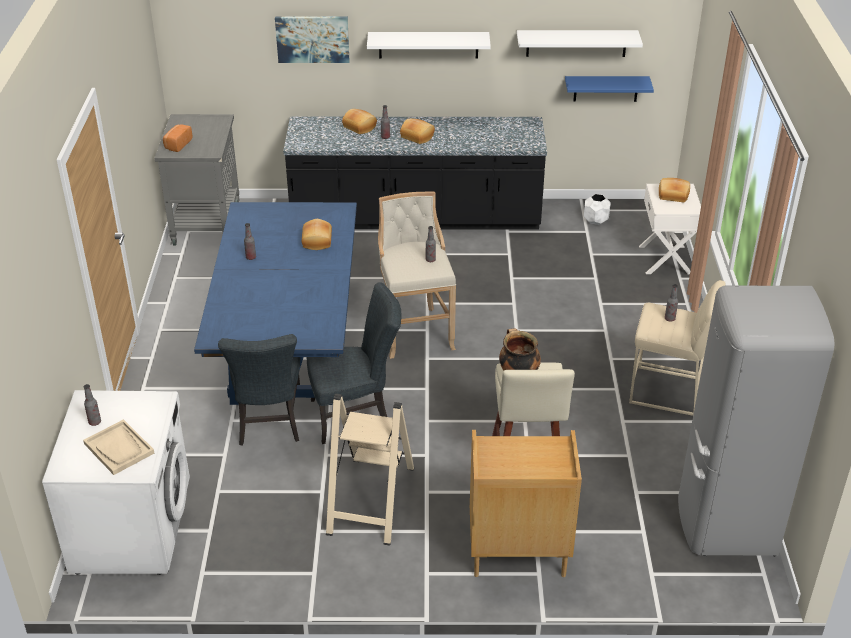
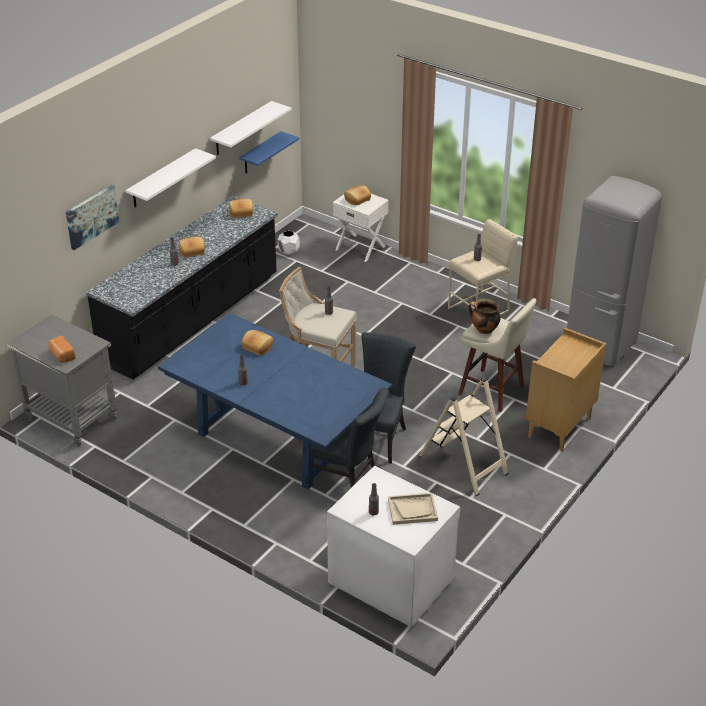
camera: 55 degrees left, 0 degrees up
bread [342,109,377,134] -> bread moved to [229,199,253,218]

